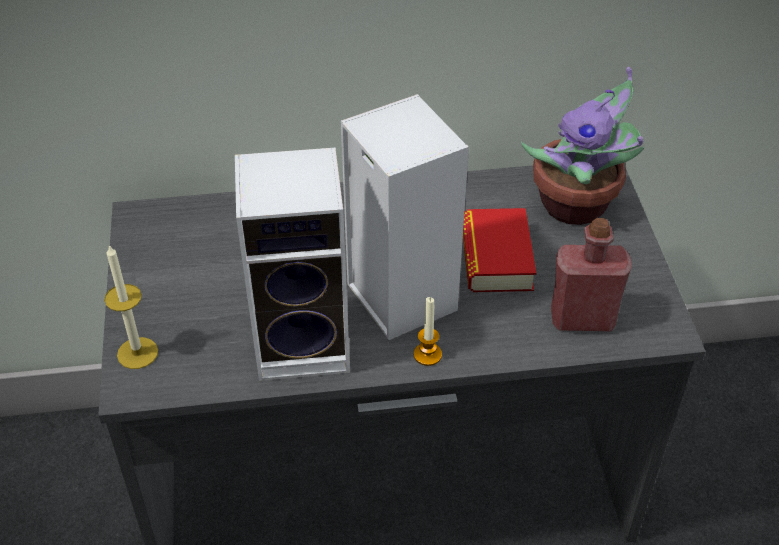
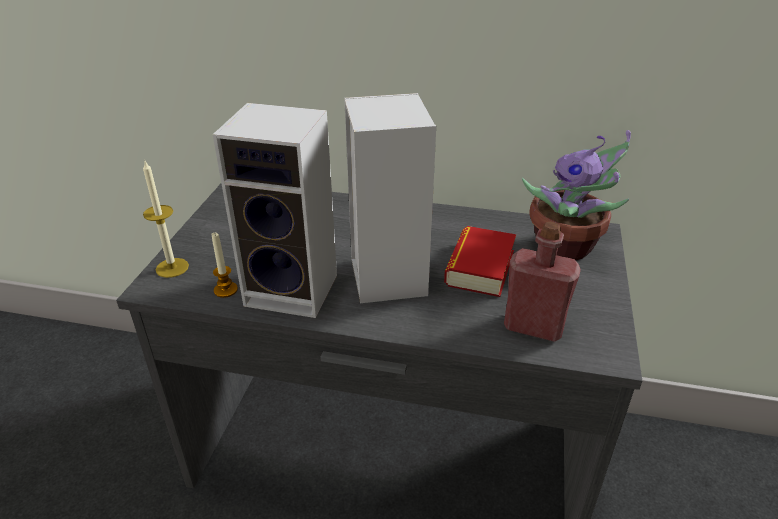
camera: 20 degrees right, 10 degrees down
candle [414,297,442,366] -> candle moved to [211,232,238,298]

